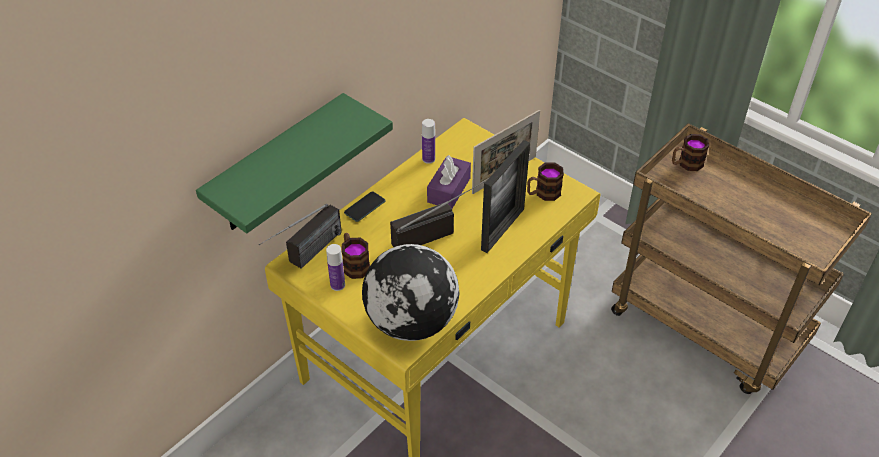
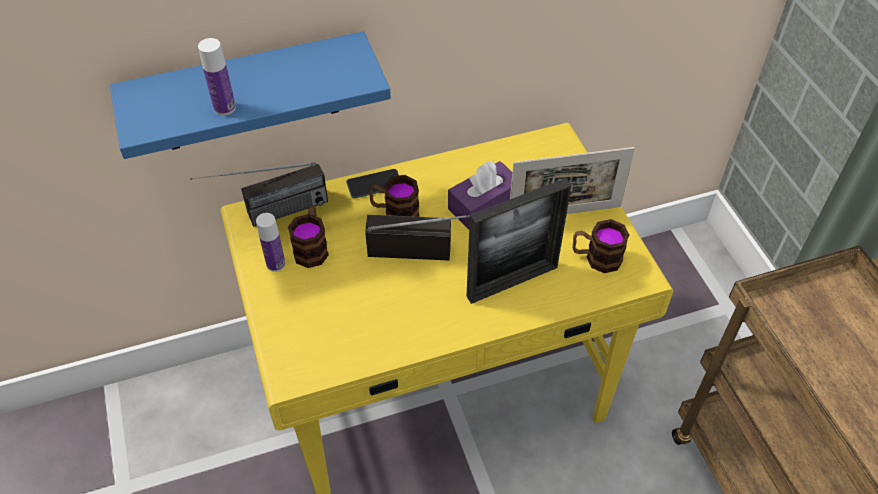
camera: 30 degrees right, 5 degrees up
green shelf [196,93,393,233] -> blue shelf [110,31,391,159]
globe [362,244,459,341] -> none
bottle [422,119,435,164] -> bottle moved to [198,38,236,115]
mug [672,134,709,171] -> mug moved to [368,175,420,217]

